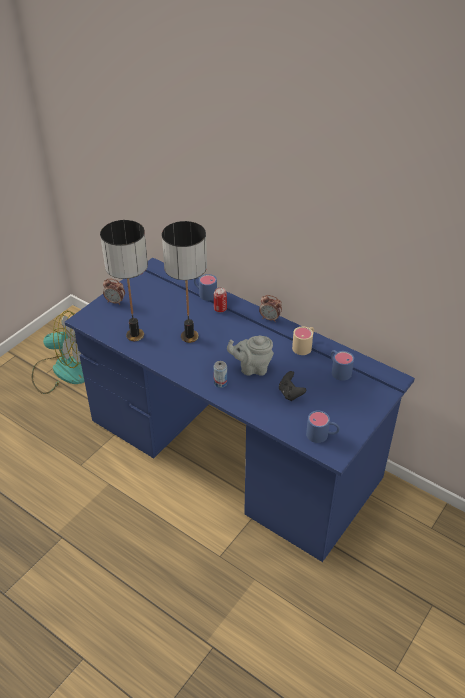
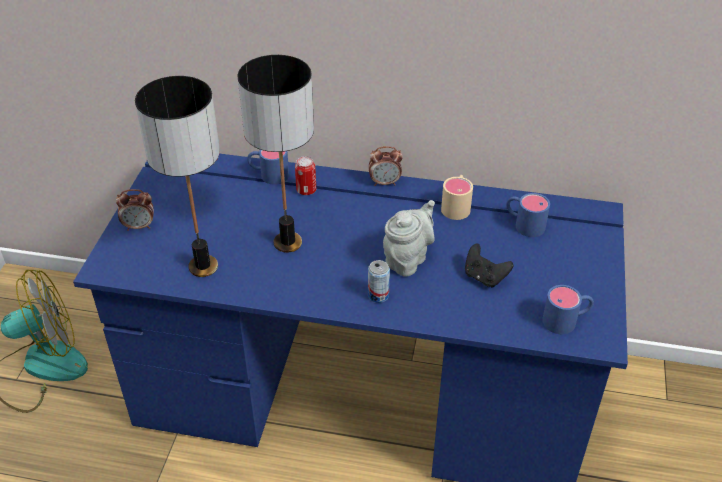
camera: 25 degrees left, 0 degrees up
grey teapot [227,336,274,376] -> grey teapot turned 150 degrees clockwise [383,200,435,277]

